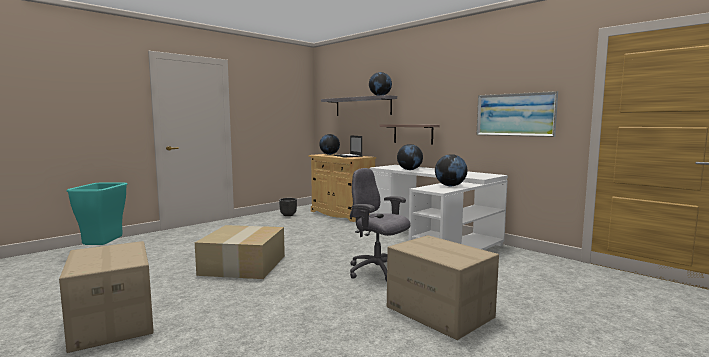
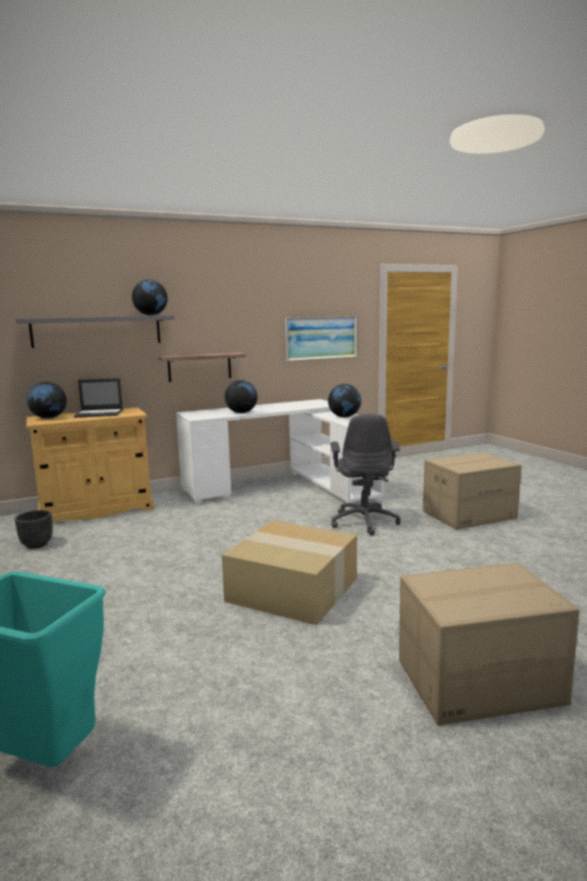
camera: 70 degrees left, 5 degrees up
grey office chair [350,168,411,281] -> grey office chair turned 60 degrees counterclockwise [331,414,401,536]

